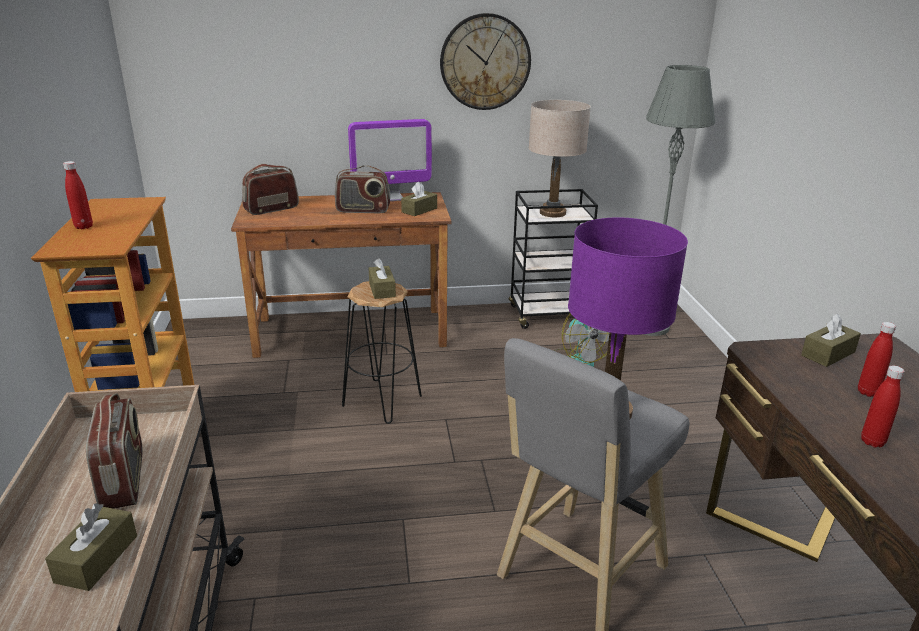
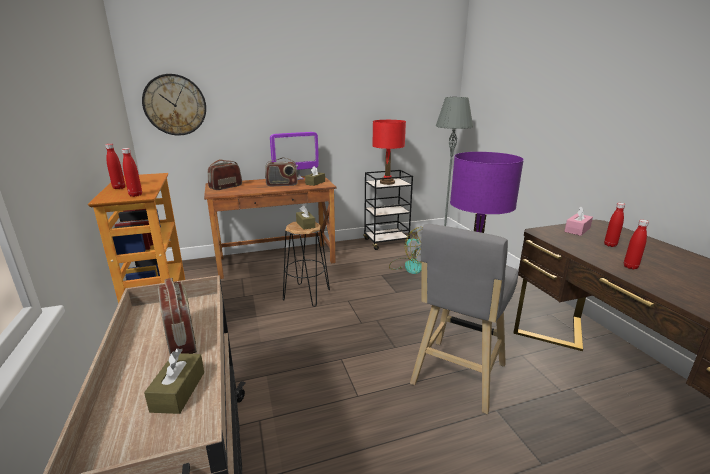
camera: 10 degrees left, 5 degrees down
wall clock [440,13,531,110] -> wall clock moved to [142,74,206,136]
beige table lamp [529,100,591,217] -> red table lamp [372,120,406,185]
brown tissue box [801,313,861,367] -> pink tissue box [564,206,593,236]
none -> red bottle [122,148,142,197]

